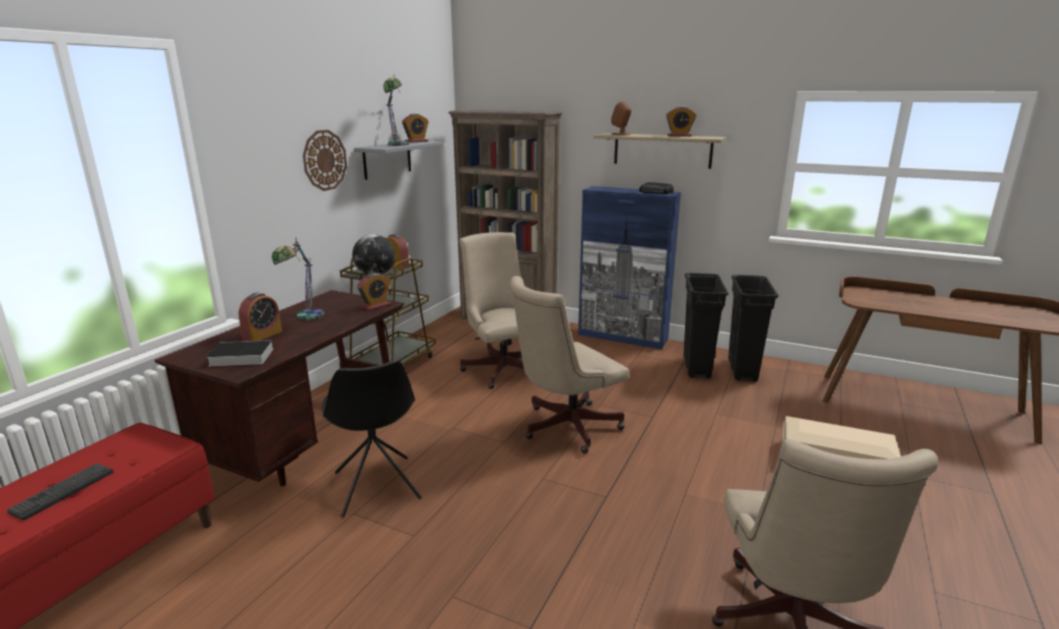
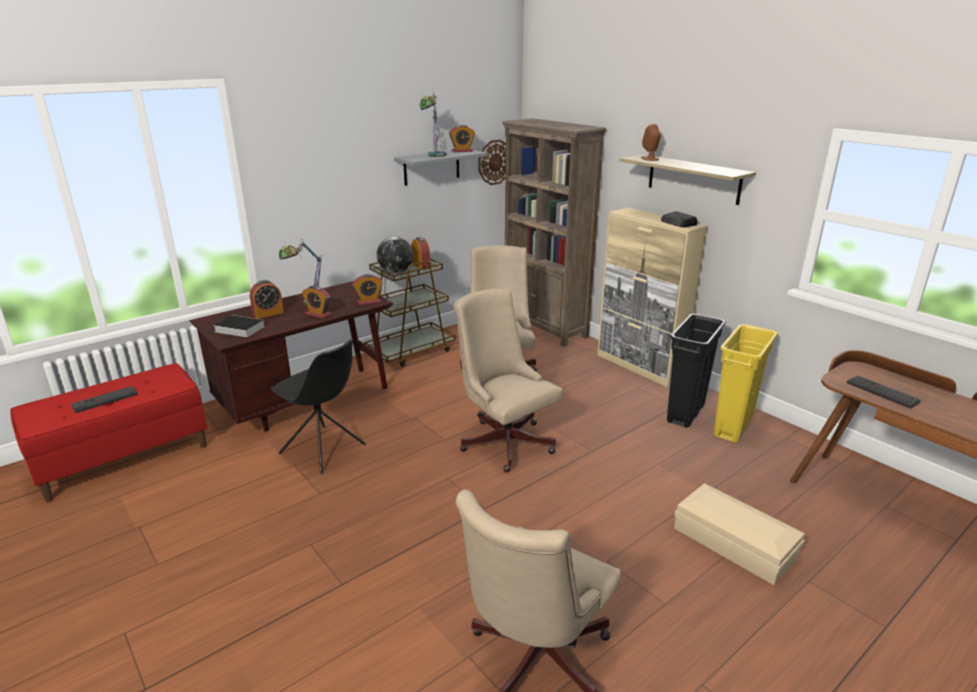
camera: 25 degrees right, 5 degrees up
wall clock [303,130,347,191] -> wall clock moved to [478,140,506,185]
black chair [322,360,422,517] -> black chair turned 60 degrees counterclockwise [271,339,366,474]
beige office chair [510,276,629,453] -> beige office chair turned 60 degrees clockwise [453,288,563,472]
blue cabinet [578,186,681,349] -> beige cabinet [597,208,707,387]
alarm clock [666,106,696,137] -> alarm clock moved to [302,285,331,319]
black trash can [728,275,778,382] -> yellow trash can [714,324,778,443]
none -> keyboard [847,375,921,408]

